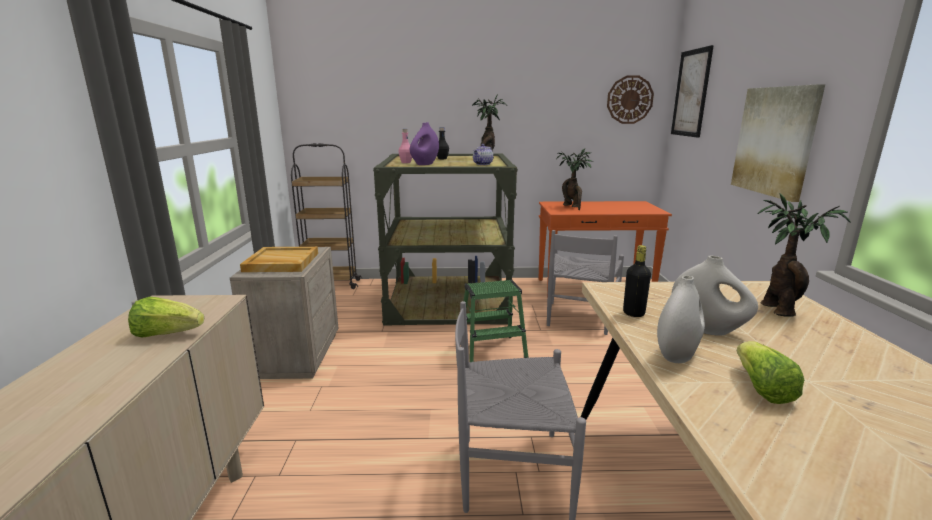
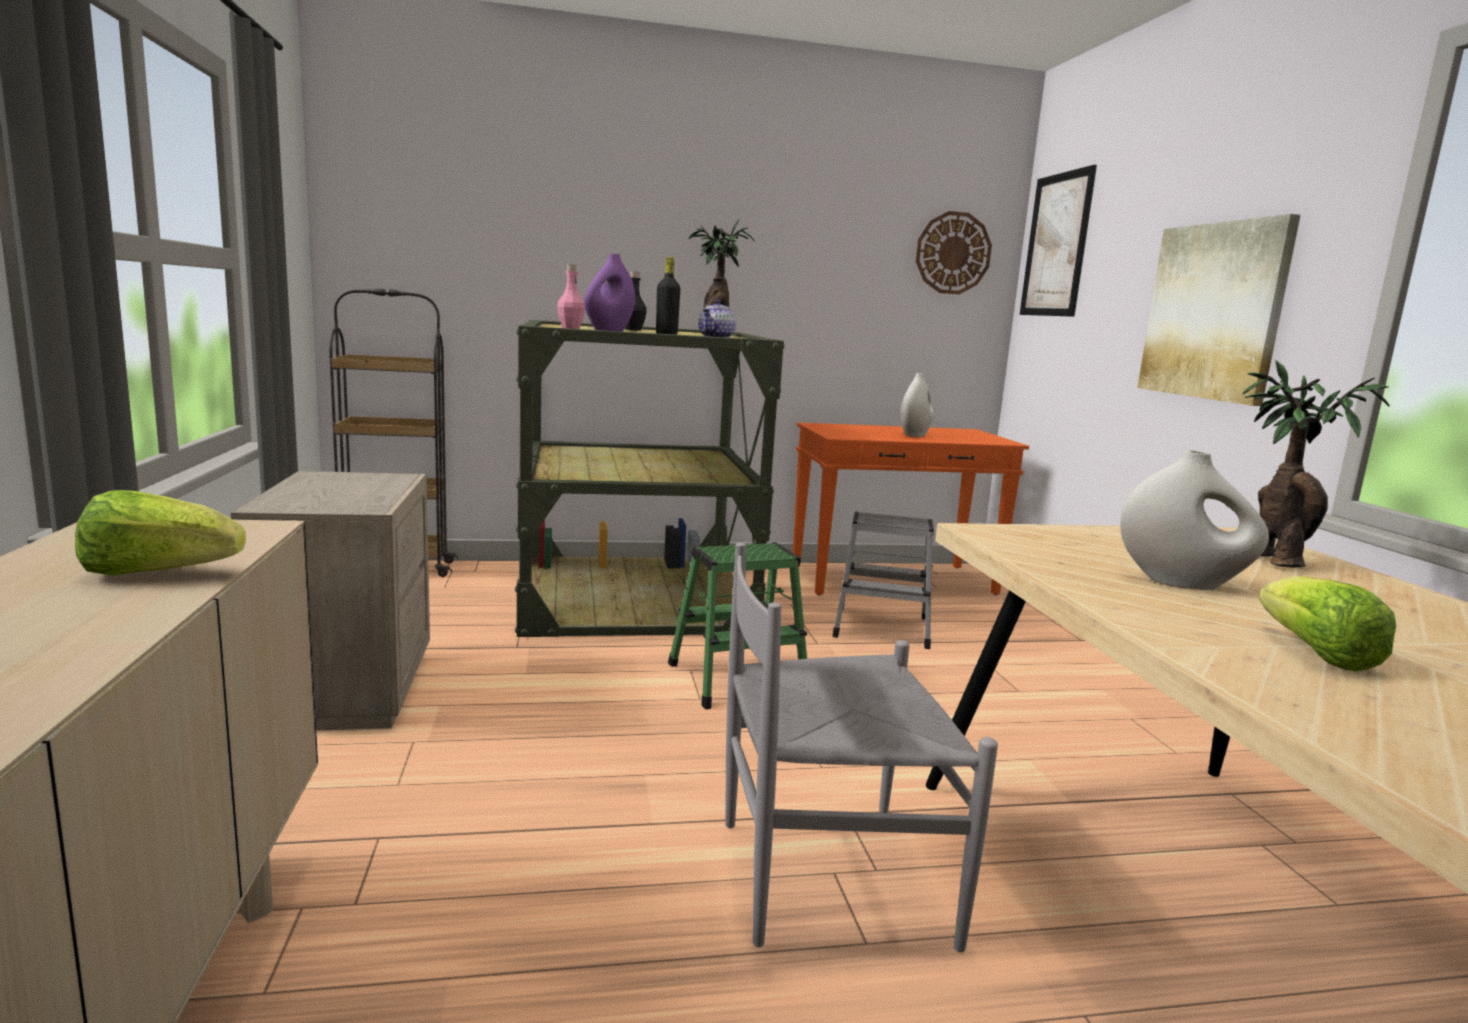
camera: 10 degrees left, 5 degrees down
beige tray [240,247,318,272] -> none
grey chair [547,230,624,335] -> grey step ladder [832,511,934,649]
potted plant [556,149,593,210] -> none
black bottle [623,245,651,317] -> black bottle moved to [656,257,680,335]
white vase [657,275,705,363] -> white vase moved to [900,373,934,437]

